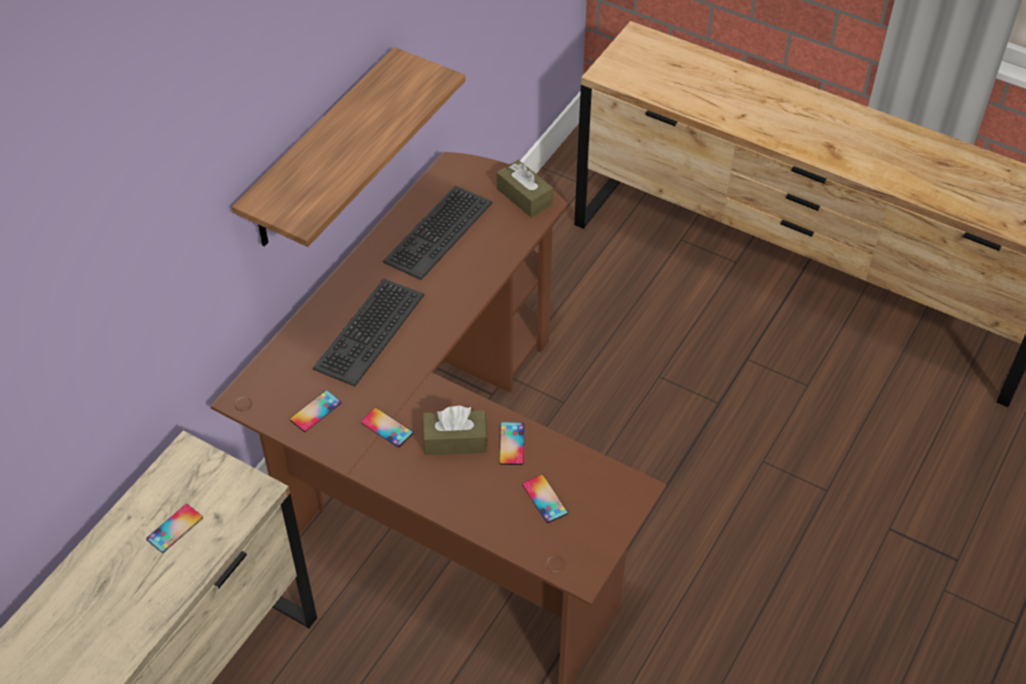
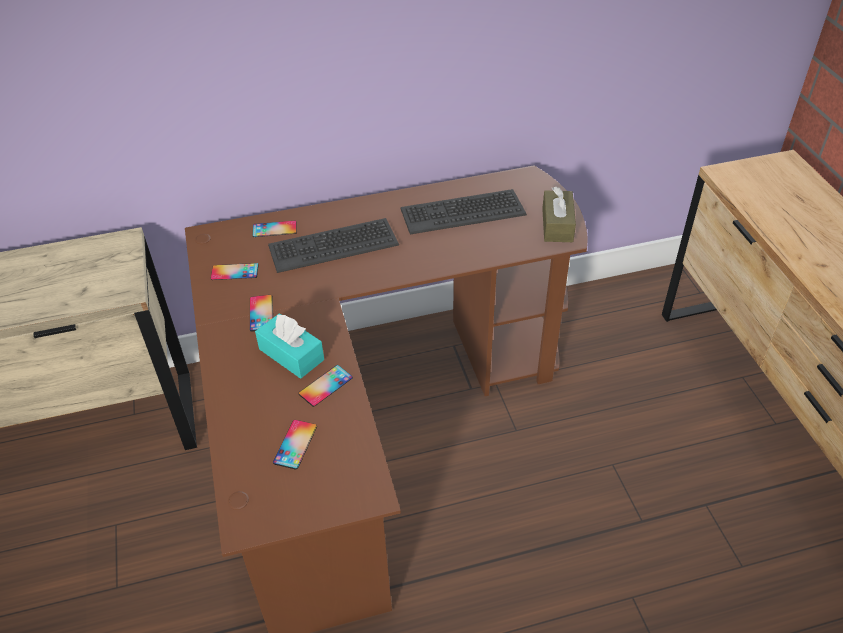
camera: 45 degrees right, 5 degrees down
phone [146,504,203,553] -> phone moved to [253,220,297,237]
shelf [232,47,466,247] -> none
brown tissue box [422,406,488,455] -> turquoise tissue box [255,314,324,379]

